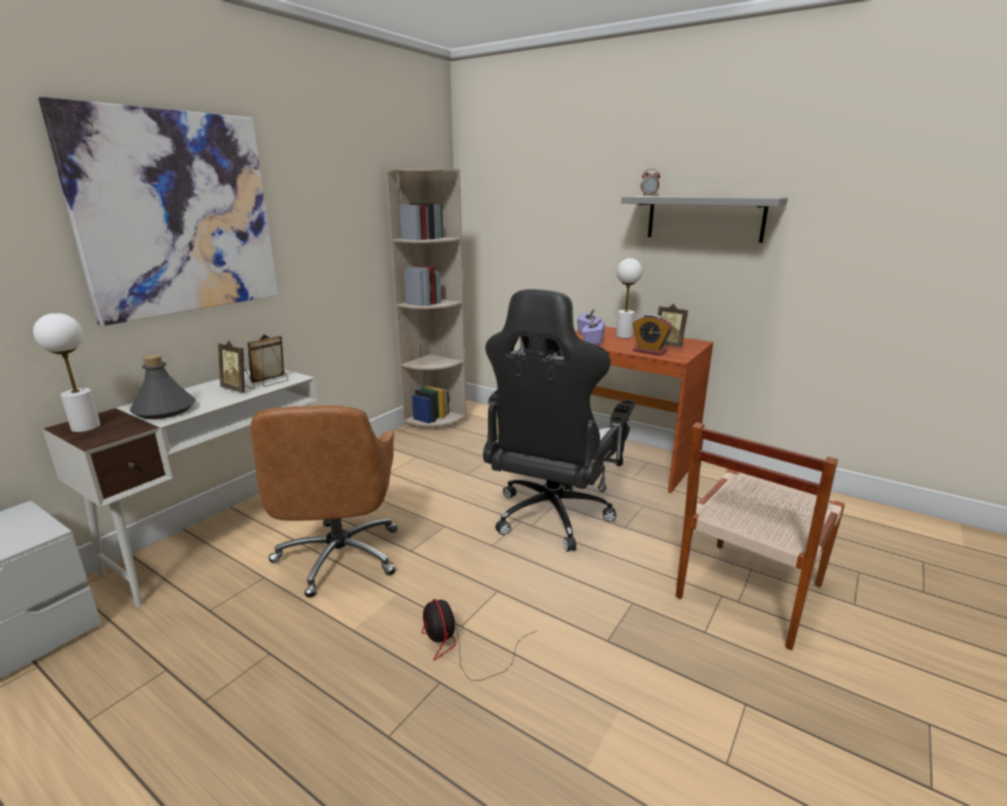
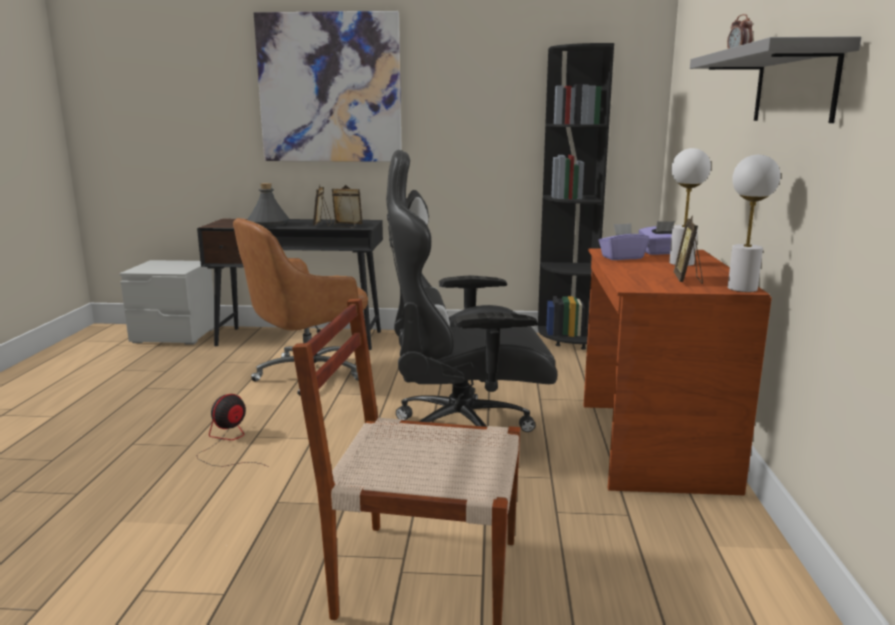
camera: 60 degrees right, 5 degrees down
white table lamp [33,313,101,432] -> white table lamp moved to [728,155,780,292]
white desk [42,369,318,607] -> black desk [197,218,383,350]
beige bookcase [386,168,466,430] -> black bookcase [538,43,614,349]
alarm clock [633,314,672,356] -> none

